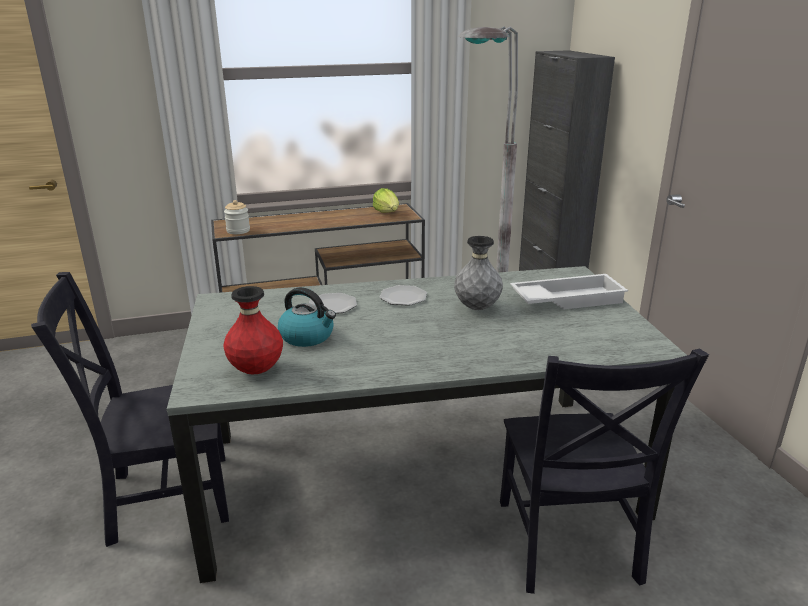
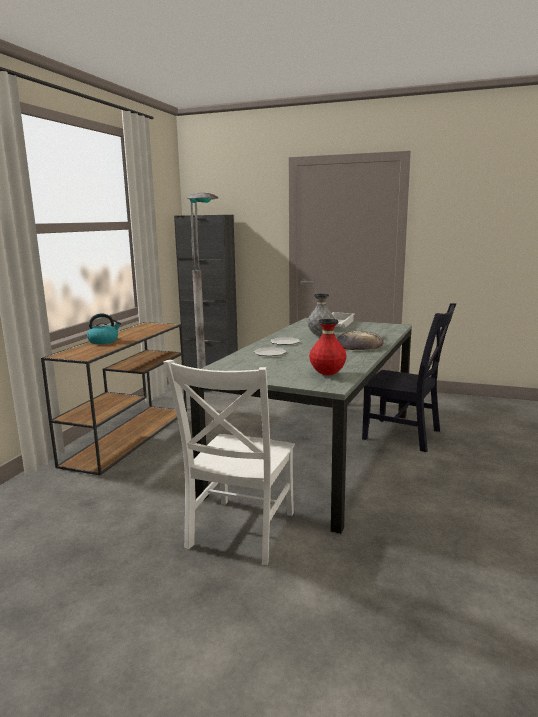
camera: 55 degrees left, 10 degrees down
black chair [31,272,229,547] -> white chair [163,359,295,565]
jar [224,200,250,234] -> none
kettle [278,287,336,347] -> kettle moved to [87,313,121,344]
lettuce [373,188,399,213] -> none
none -> bread [336,331,383,350]

